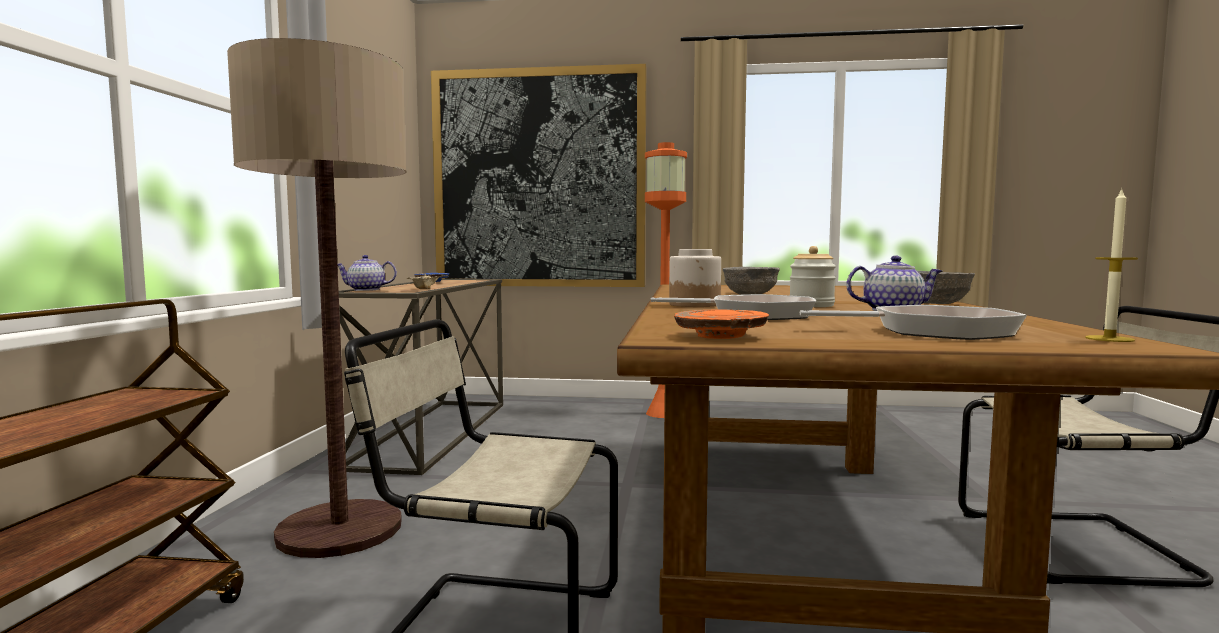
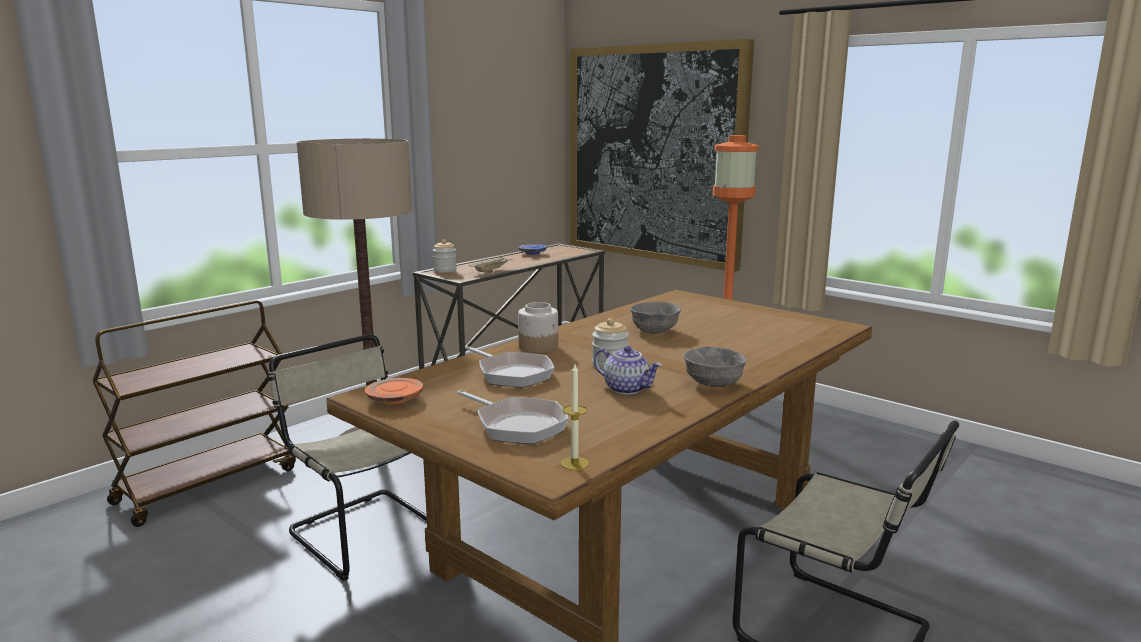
camera: 35 degrees right, 10 degrees up
teapot [337,255,397,291] -> jar [433,240,457,273]

